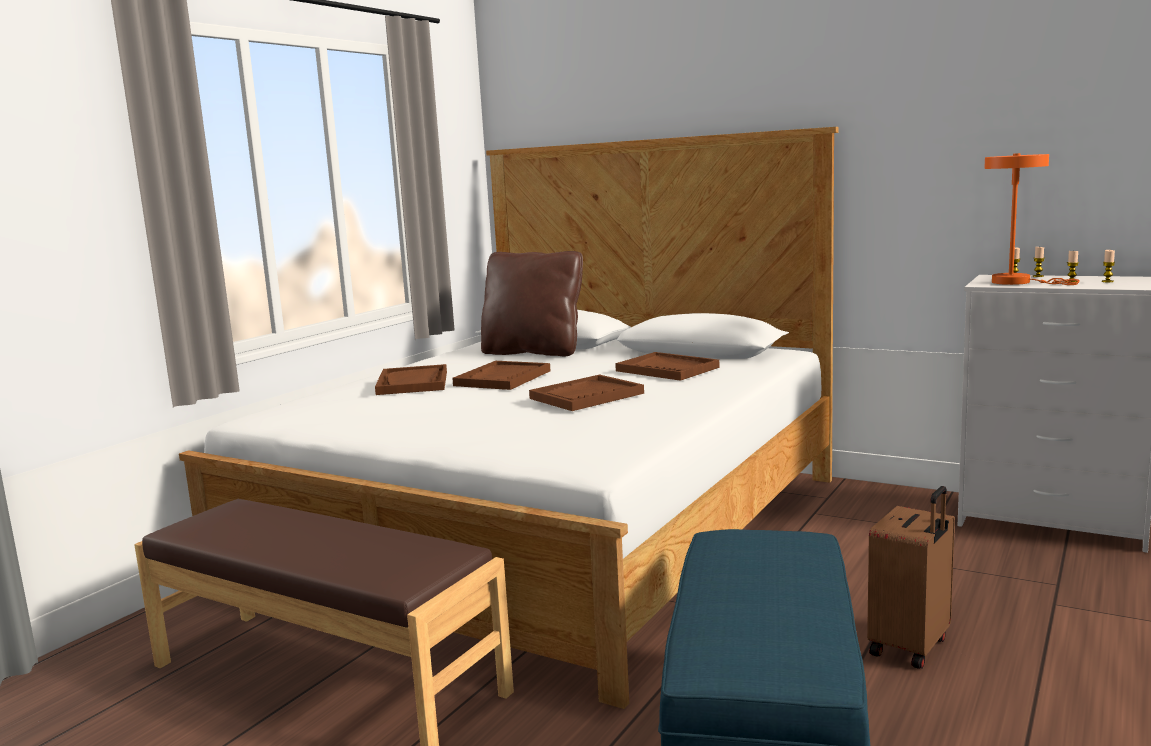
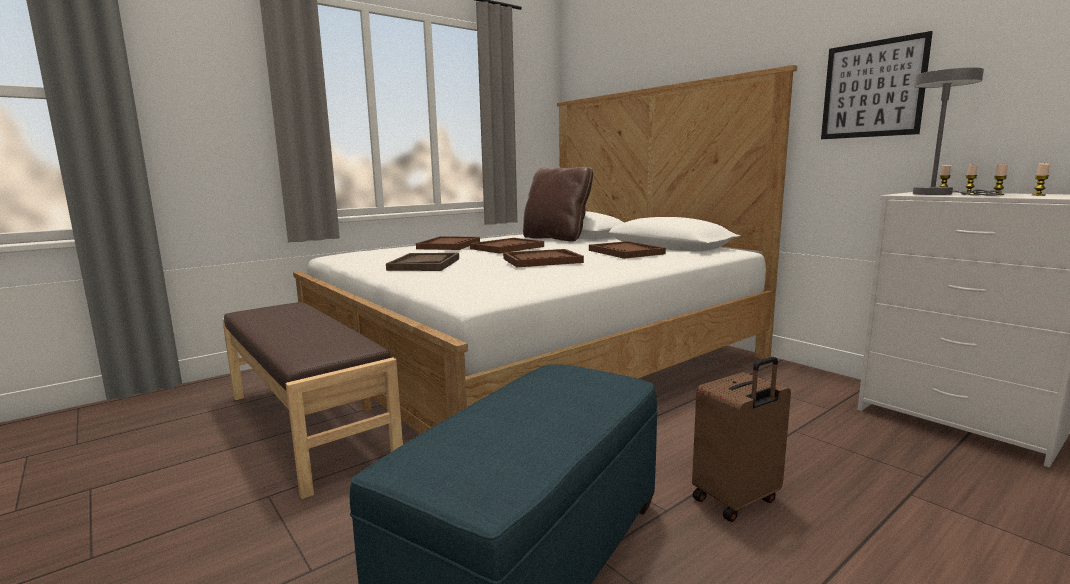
camera: 20 degrees right, 0 degrees up
orange table lamp [984,153,1080,285] -> grey table lamp [913,68,1002,196]
none -> brown tray [386,253,459,271]
none -> picture [821,31,933,139]

